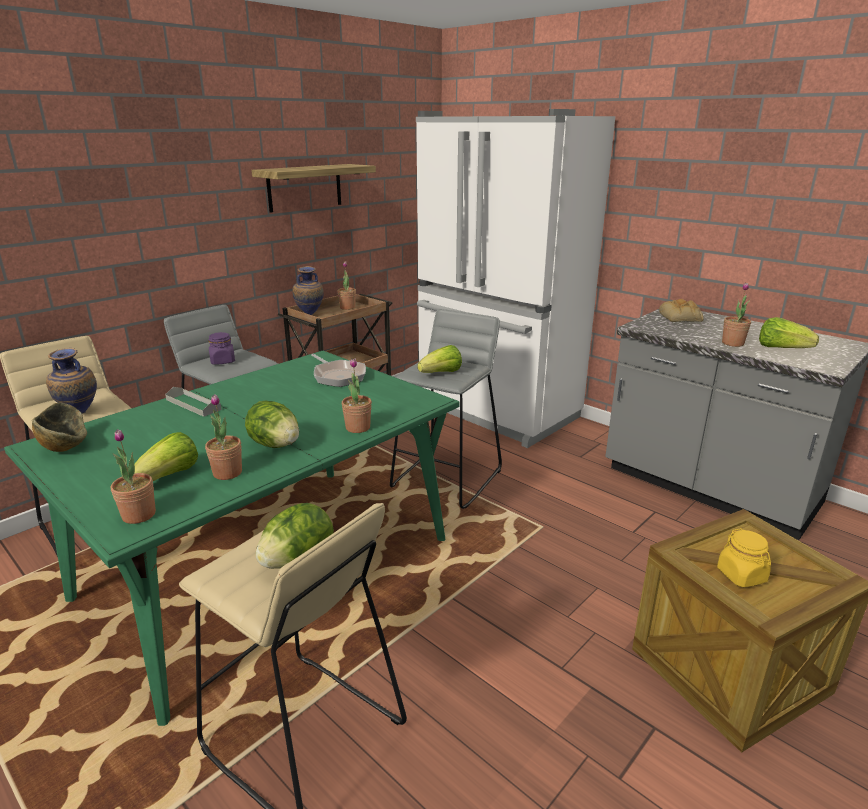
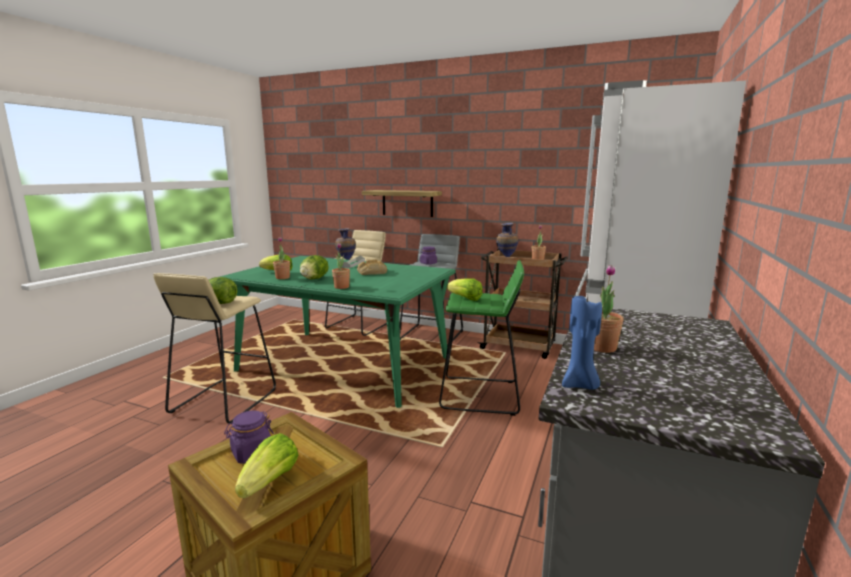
camera: 70 degrees right, 10 degrees down
bowl [32,403,87,452] -> none
potted plant [111,429,156,524] -> none
shelf [251,164,376,213] -> shelf moved to [362,190,442,217]
frying pan [312,354,366,387] -> none
grey stool [390,309,502,509] -> green stool [439,260,524,416]
bread [659,299,704,322] -> bread moved to [357,260,387,275]
yellow jar [717,528,771,587] -> purple jar [224,410,274,464]
lettuce [759,317,819,348] -> lettuce moved to [235,433,299,499]
none -> blue candle [562,295,602,390]

